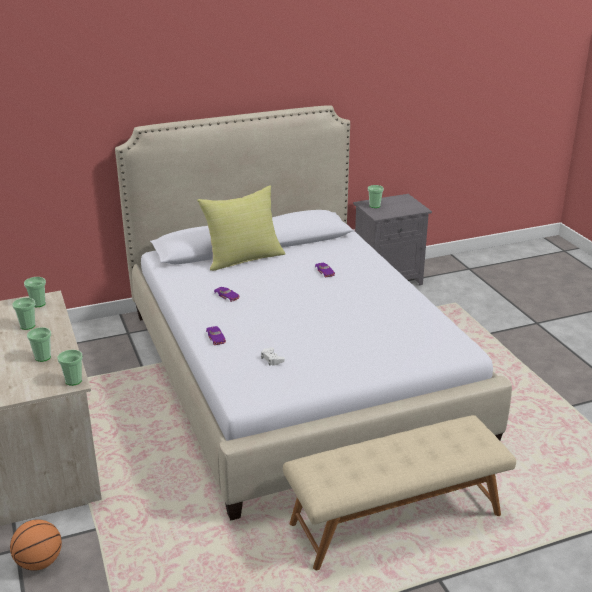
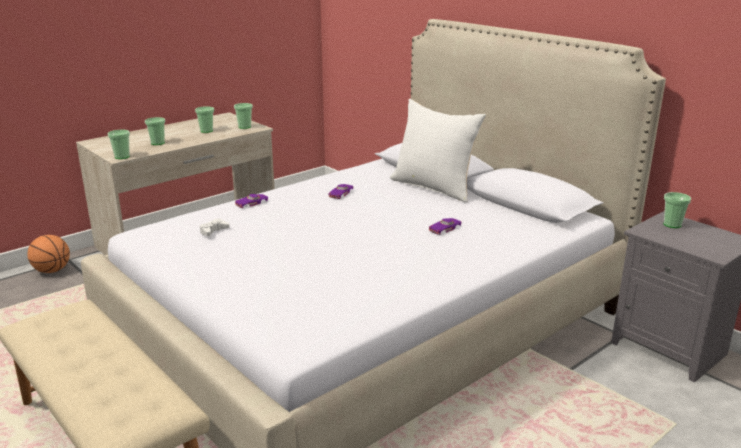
camera: 70 degrees right, 5 degrees down
yellow pillow [197,185,286,271] -> white pillow [390,99,486,203]

